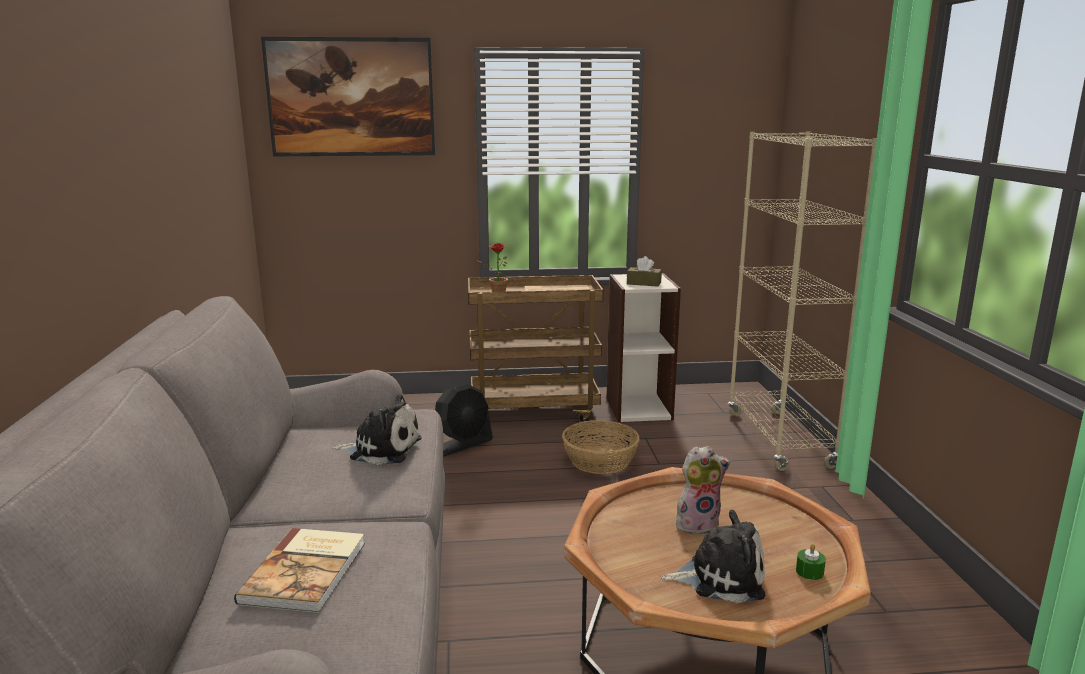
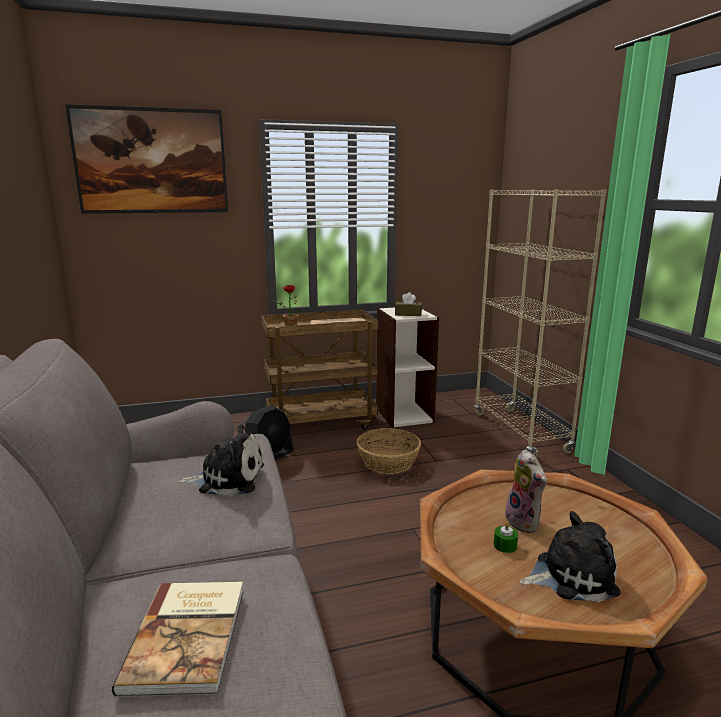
camera: 10 degrees left, 0 degrees up
plush toy [676,446,730,535] -> plush toy turned 90 degrees clockwise [505,449,547,533]
green candle [796,544,826,580] -> green candle moved to [494,522,518,553]

